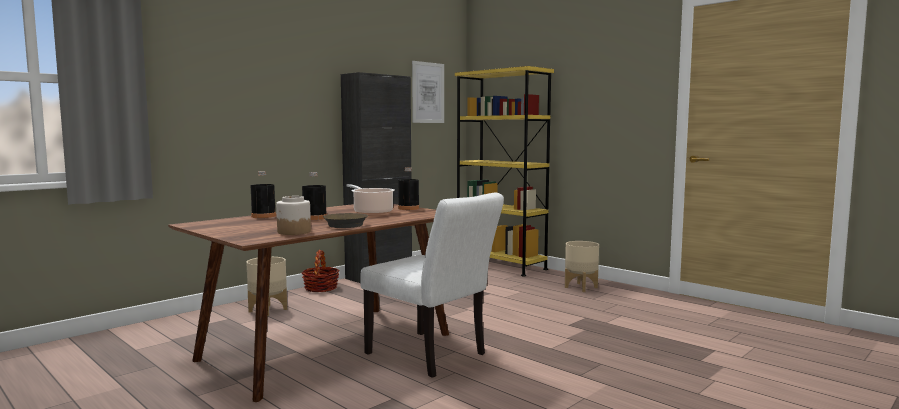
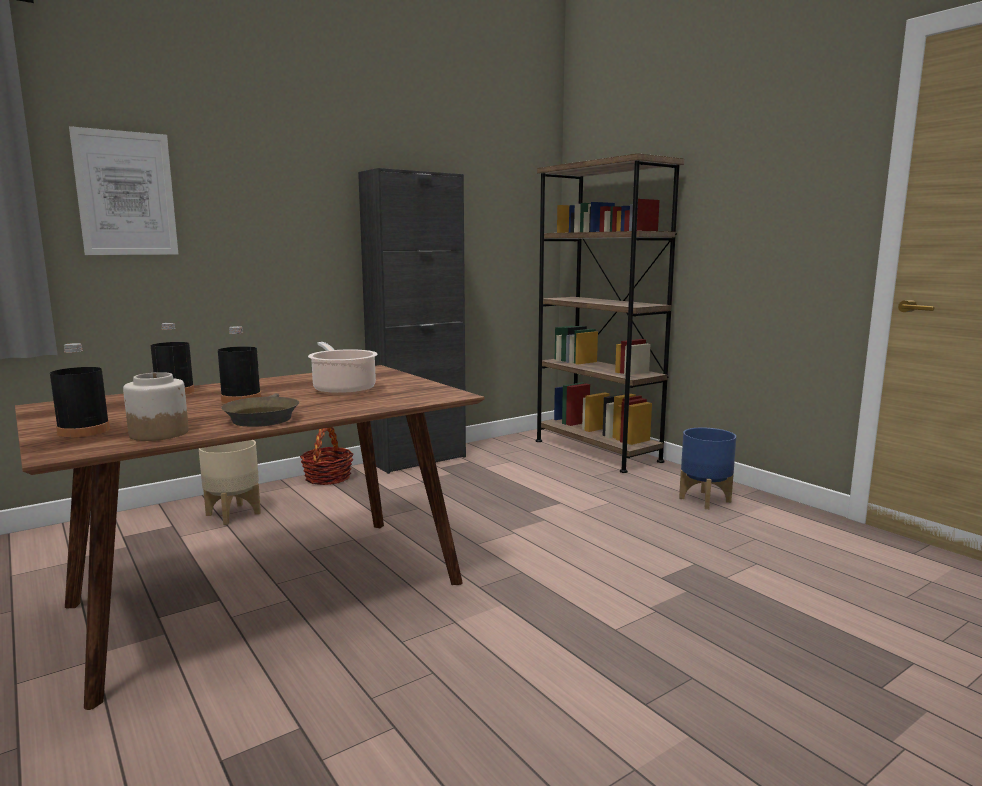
camera: 10 degrees right, 5 degrees up
white chair [360,193,504,378] -> none
black bottle [398,167,419,210] -> black bottle moved to [50,343,110,437]
picture [412,61,444,123] -> picture moved to [69,126,179,255]
yellow bookcase [455,66,554,276] -> brown bookcase [536,153,684,473]
beige planter [565,241,599,292] -> blue planter [679,428,736,509]

